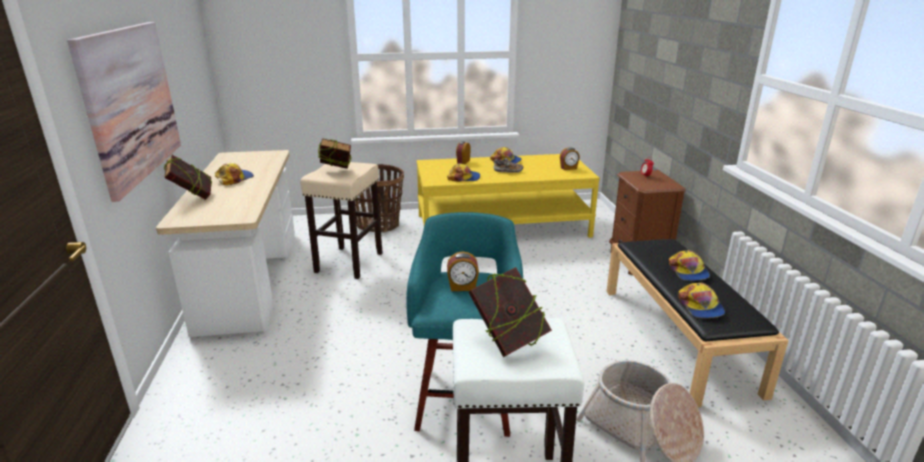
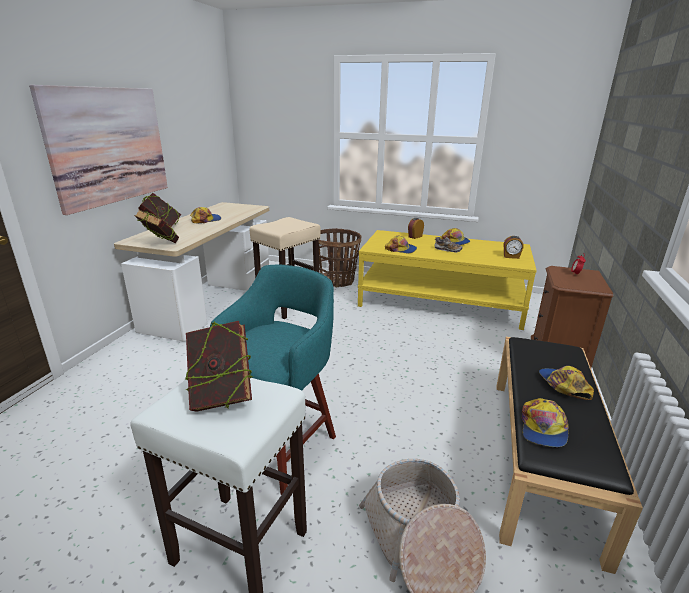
camera: 25 degrees right, 0 degrees up
book [318,138,352,169] -> book moved to [134,209,179,243]
alarm clock [447,251,479,291] -> none
cap [669,250,710,281] -> cap turned 150 degrees clockwise [539,366,594,400]

